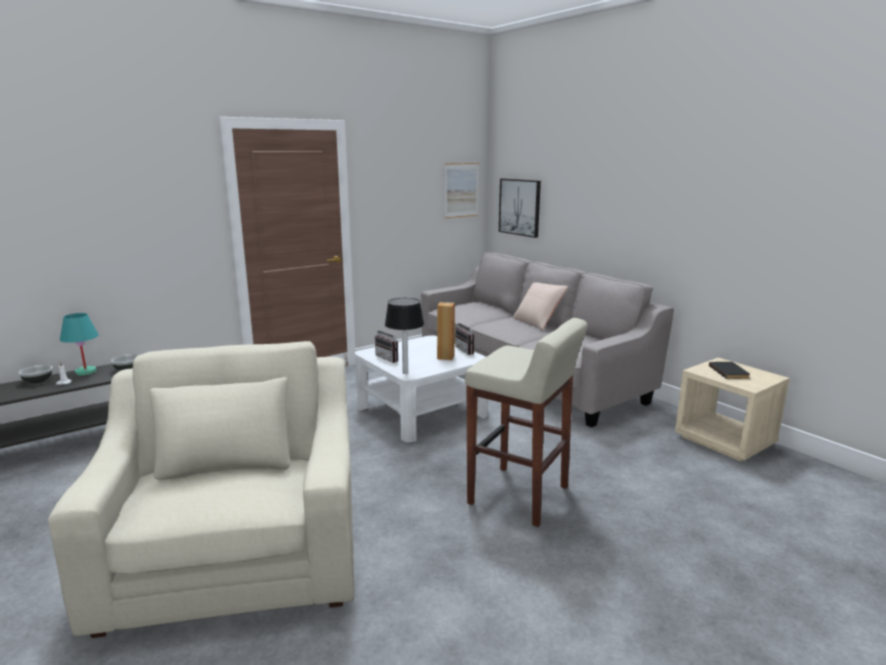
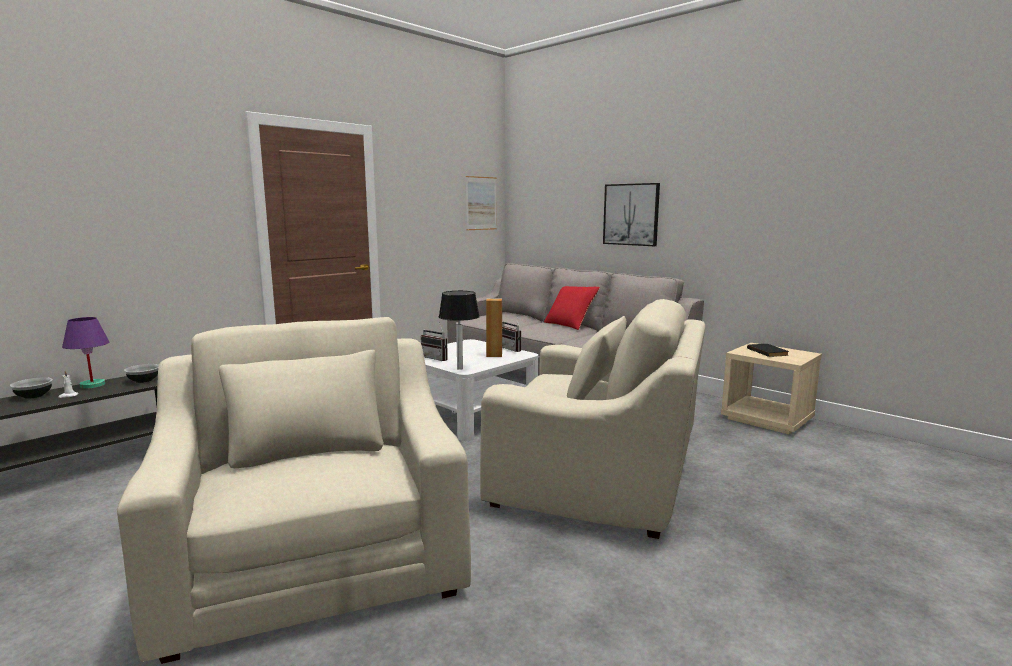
camera: 10 degrees left, 5 degrees down
turquoise table lamp [60,313,99,375] -> purple table lamp [62,317,109,389]
beige stool [465,318,588,527] -> beige armchair [480,299,705,539]
picture [499,179,541,238] -> picture moved to [603,183,660,246]
beige pillow [513,282,568,330] -> red pillow [544,286,600,330]

